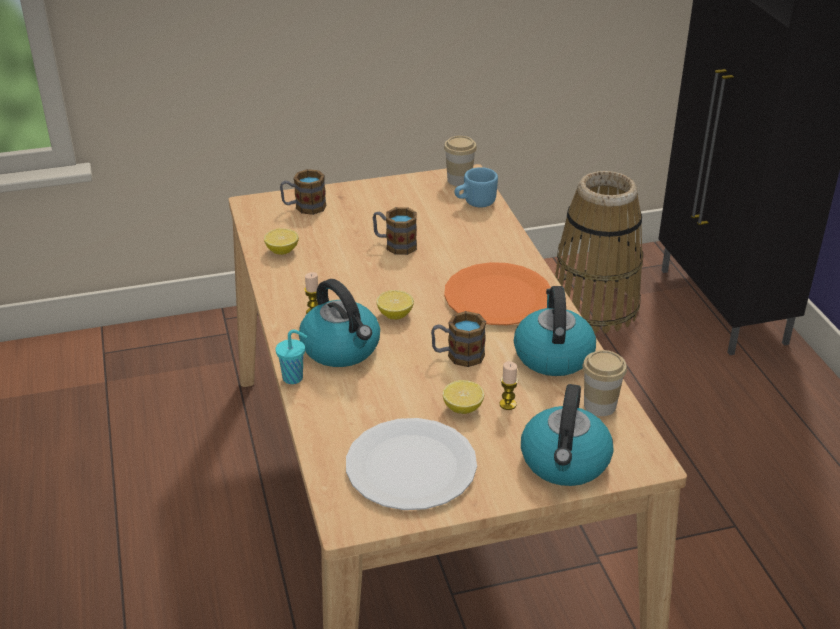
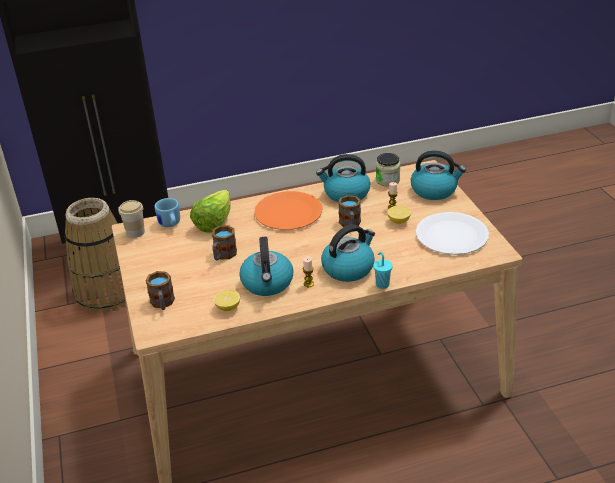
camera: 90 degrees left, 0 degrees up
lemon [376,290,414,319] -> none
cup [582,350,627,416] -> jar [376,153,400,186]
none -> lettuce [190,190,231,233]
none -> kettle [239,237,294,296]

